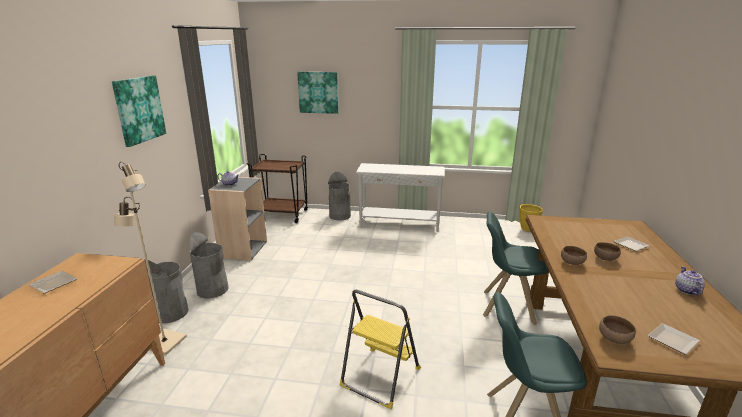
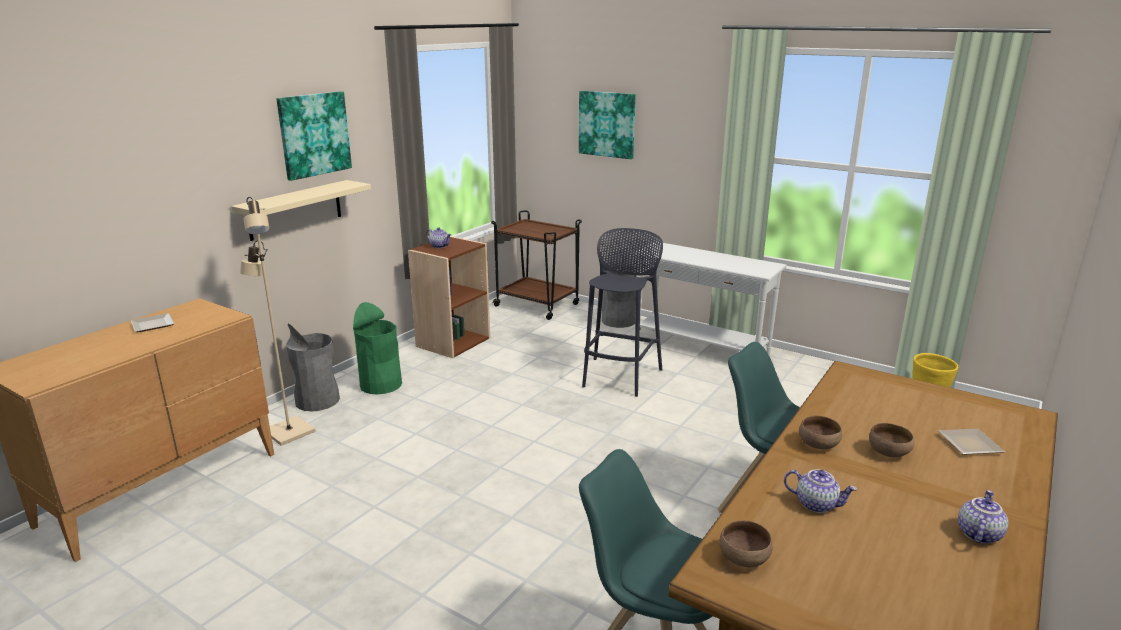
camera: 25 degrees right, 0 degrees up
grey trash can [189,232,229,298] -> green trash can [353,302,402,394]
grey bookcase [208,177,267,260] -> brown bookcase [408,236,490,358]
yellow step ladder [340,290,421,409] -> none
plate [648,323,700,355] -> none
none -> beige shelf [231,180,371,241]
none -> grey stool [582,228,663,397]
none -> teapot [784,469,857,513]

